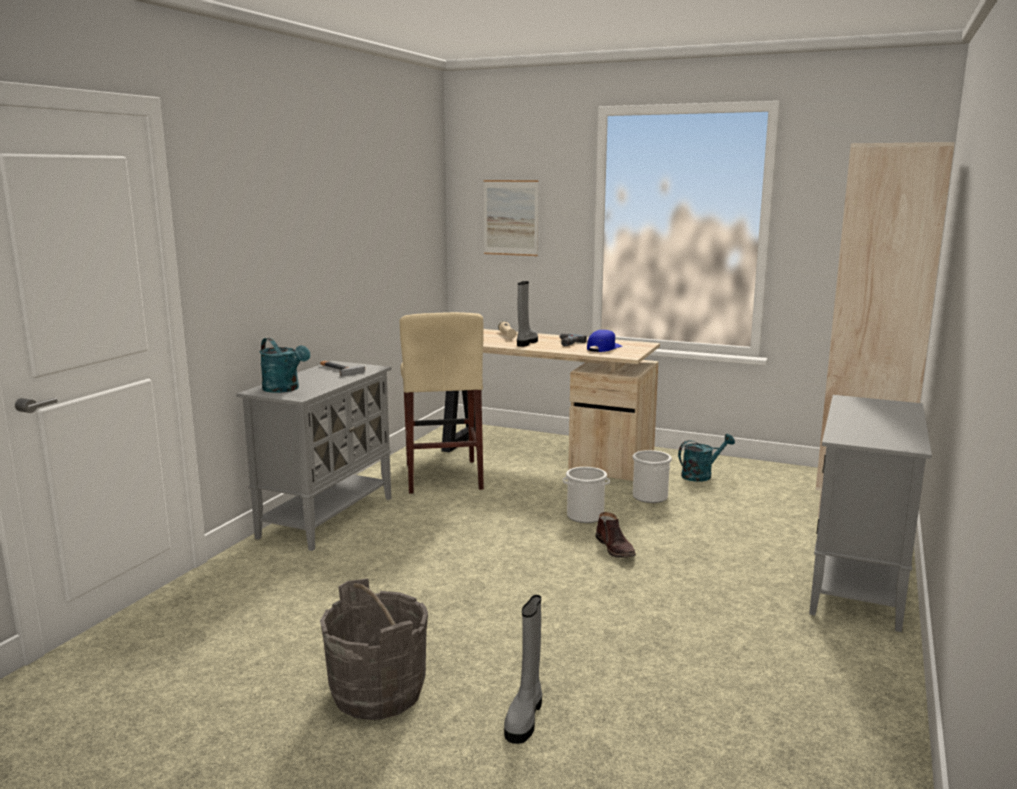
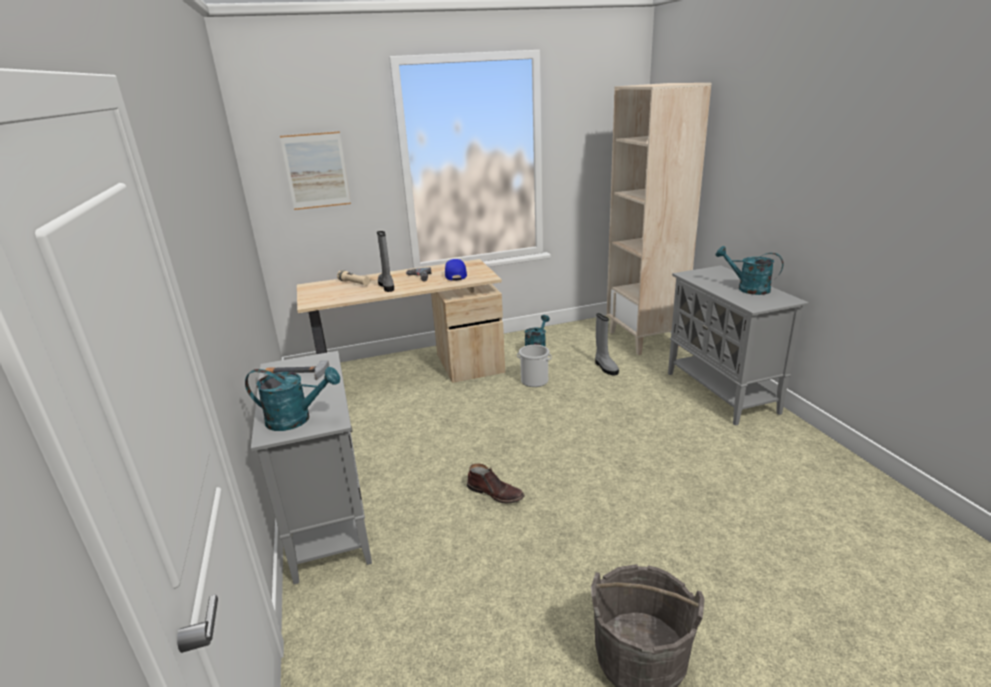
camera: 40 degrees left, 10 degrees up
beige stool [400,312,484,494] -> none
grey boot [504,595,542,744] -> grey boot moved to [595,313,619,375]
bucket [563,467,610,523] -> none
brown boot [596,512,636,558] -> brown boot moved to [467,463,525,504]
none -> turquoise watering can [716,246,784,295]

